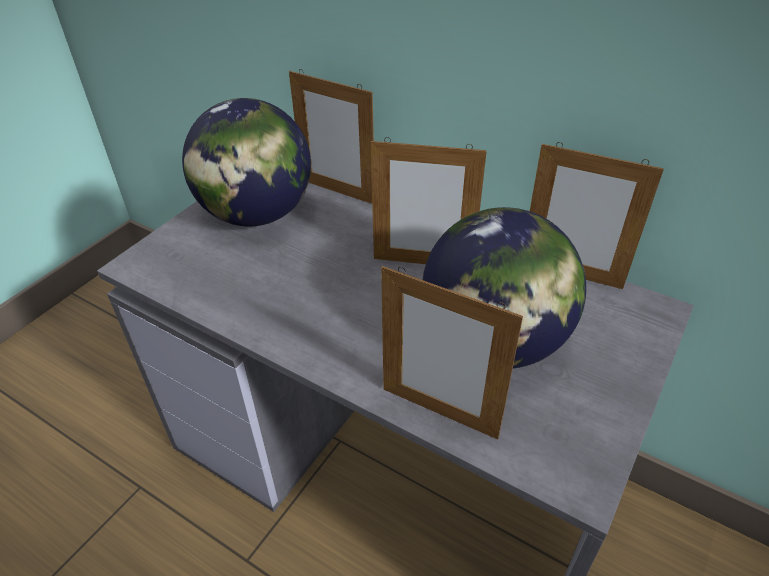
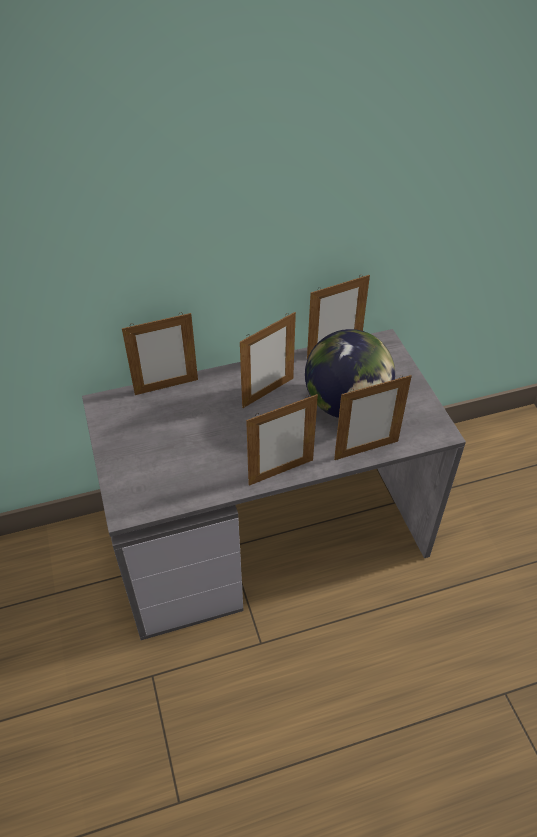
camera: 50 degrees left, 5 degrees up
globe [182,98,311,227] -> none
none -> picture frame [246,394,318,486]

